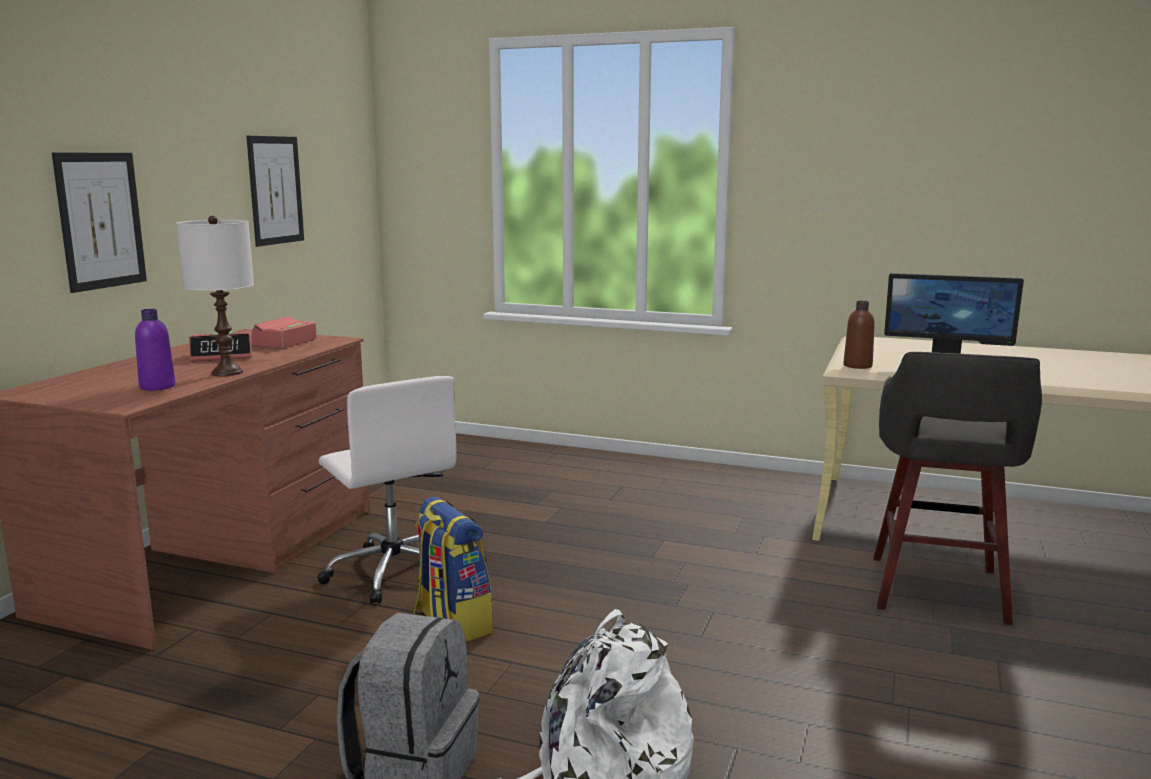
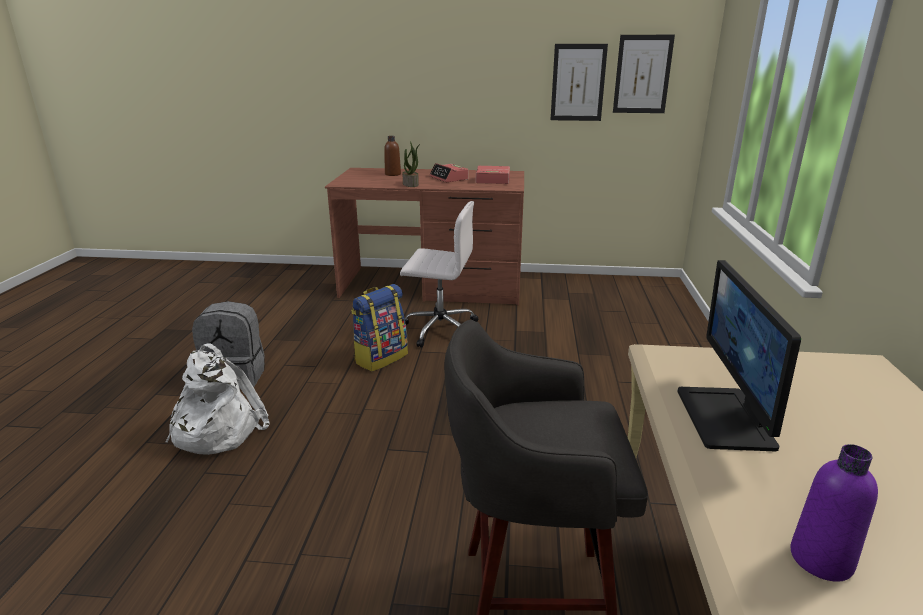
camera: 75 degrees right, 10 degrees up
picture [52,153,147,293] -> picture moved to [613,35,675,113]
purple bottle [135,309,176,391] -> purple bottle moved to [791,444,878,582]
white table lamp [177,216,254,376] -> potted plant [402,141,420,187]
white office chair [317,376,457,604] -> white office chair turned 120 degrees counterclockwise [400,201,478,348]
brown bottle [844,301,875,369] -> brown bottle moved to [384,136,401,176]

